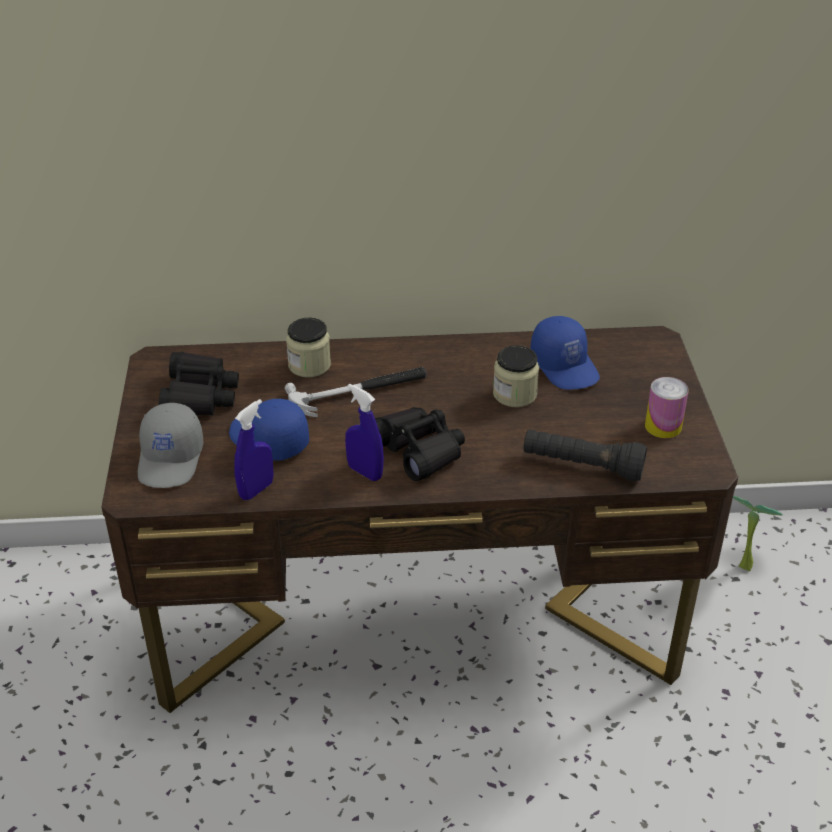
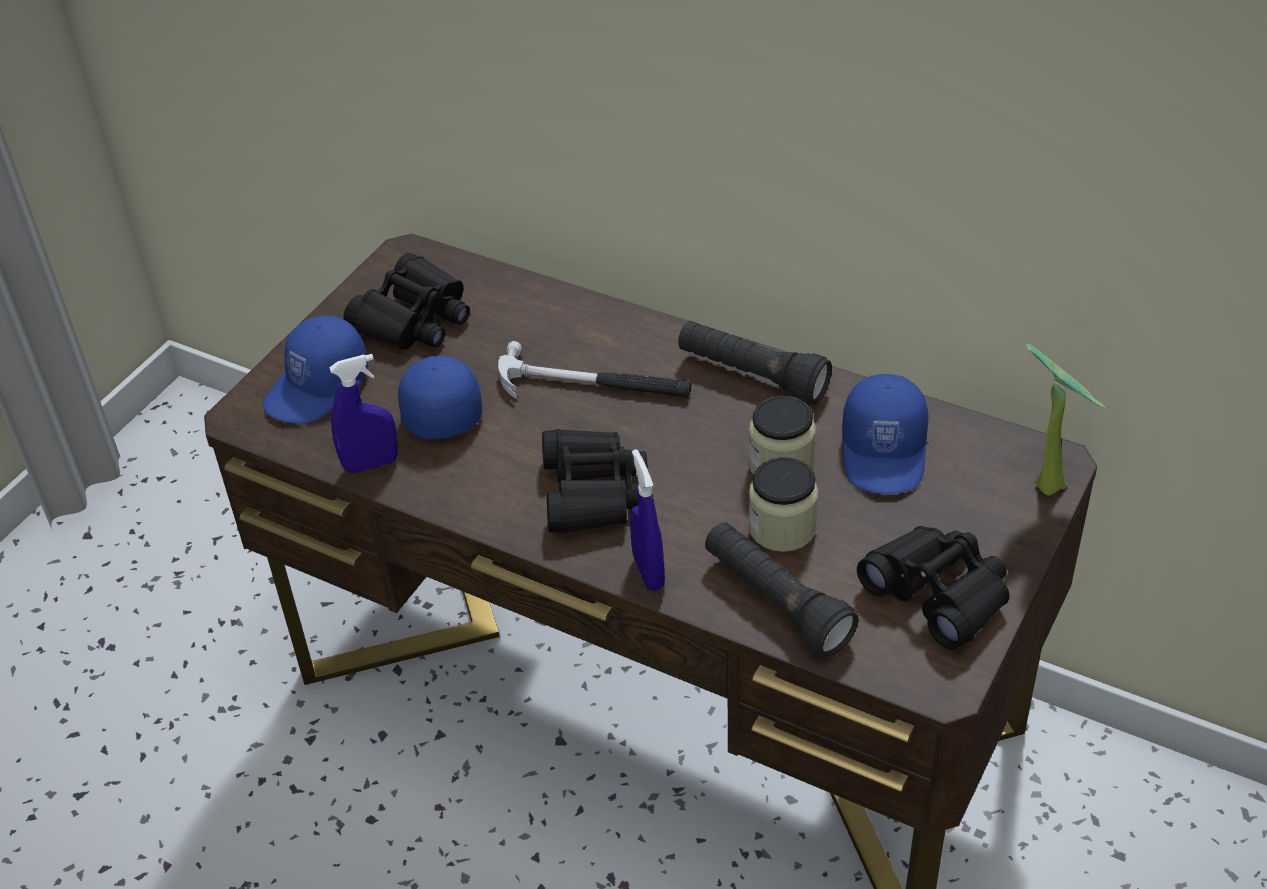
camera: 35 degrees right, 5 degrees up
grey cap [138,403,203,488] -> blue cap [263,315,368,424]
jar [286,318,331,377] -> jar moved to [749,457,818,552]
blue spray bottle [345,383,384,481] -> blue spray bottle moved to [630,449,665,591]
can [645,377,689,438] -> black binoculars [857,526,1009,650]
potted plant [733,496,782,571] -> potted plant moved to [1026,343,1105,496]
none -> black flashlight [678,321,832,405]

